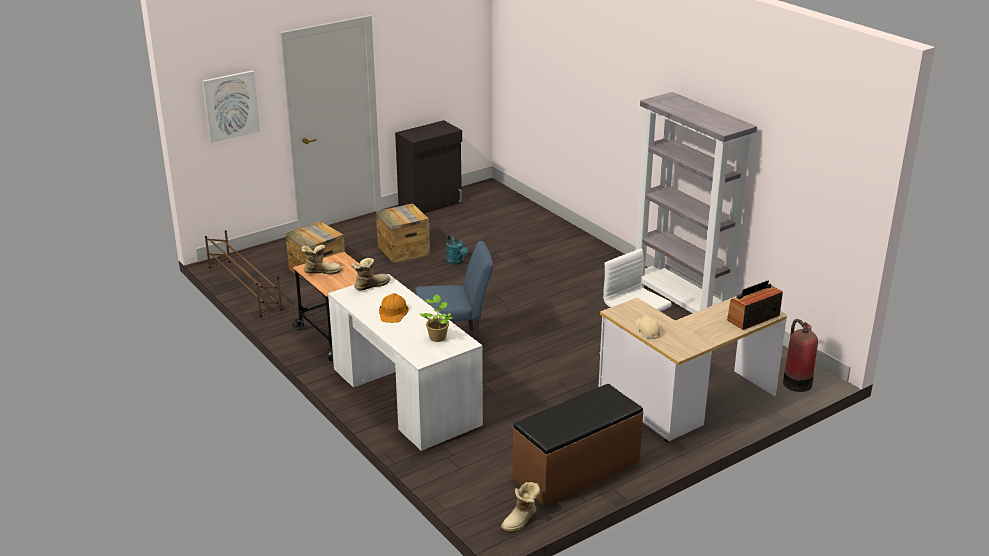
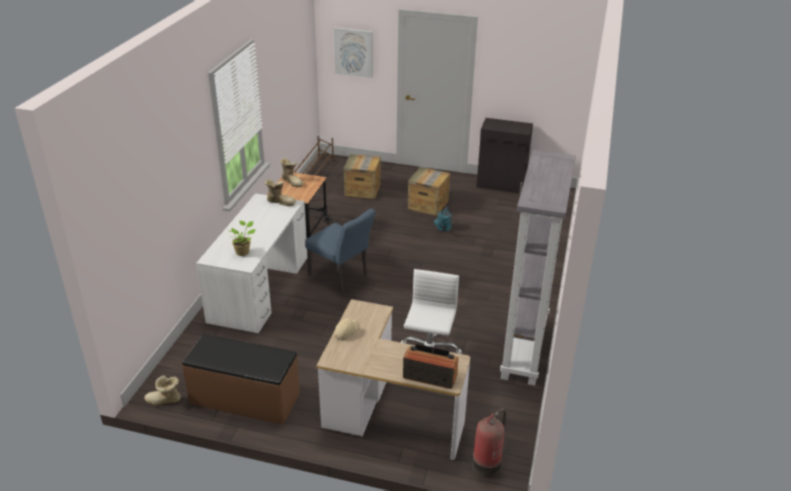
camera: 50 degrees right, 5 degrees up
orange hard hat [379,293,409,323] -> none

